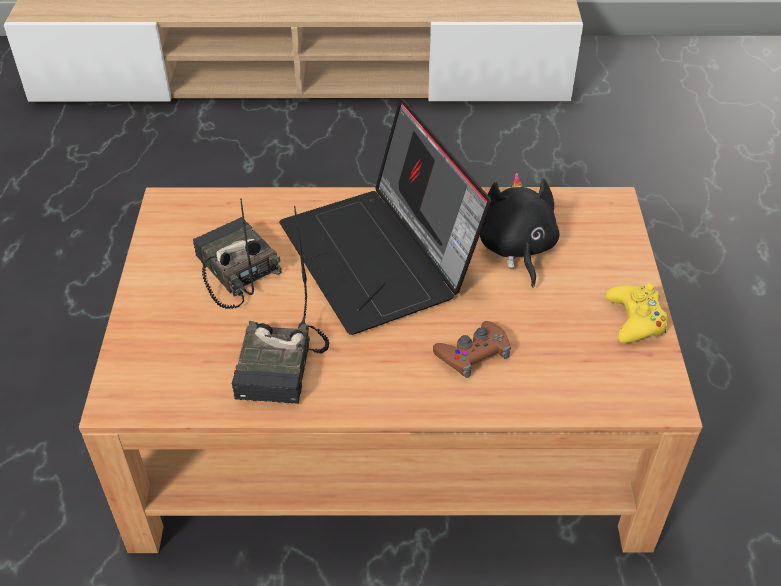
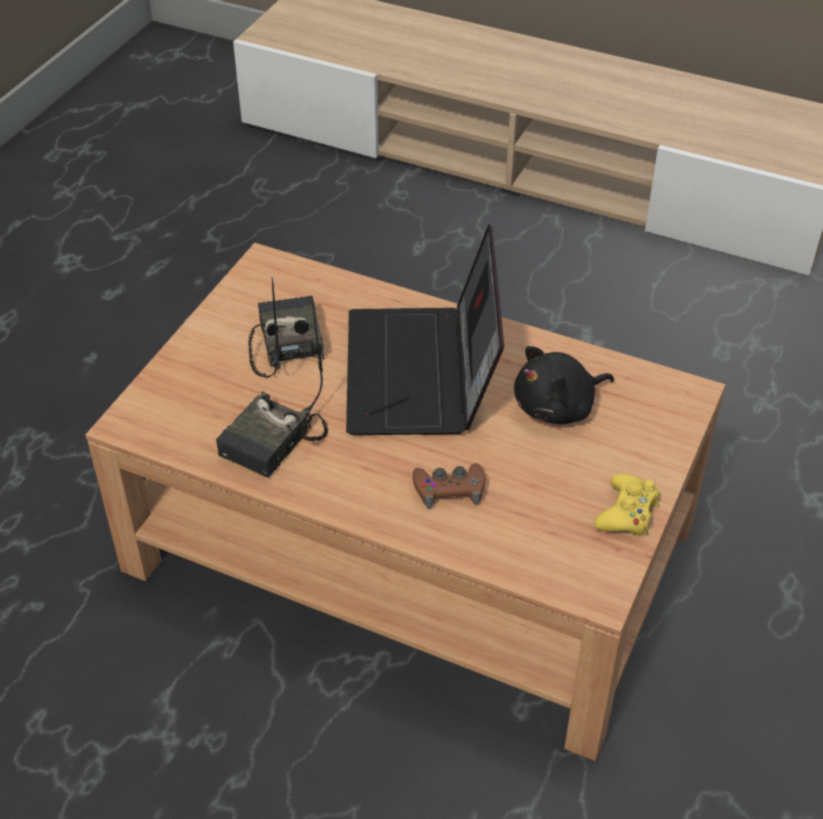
camera: 25 degrees right, 0 degrees up
black plush toy [480,173,559,288] -> black plush toy turned 135 degrees counterclockwise [514,346,614,424]

